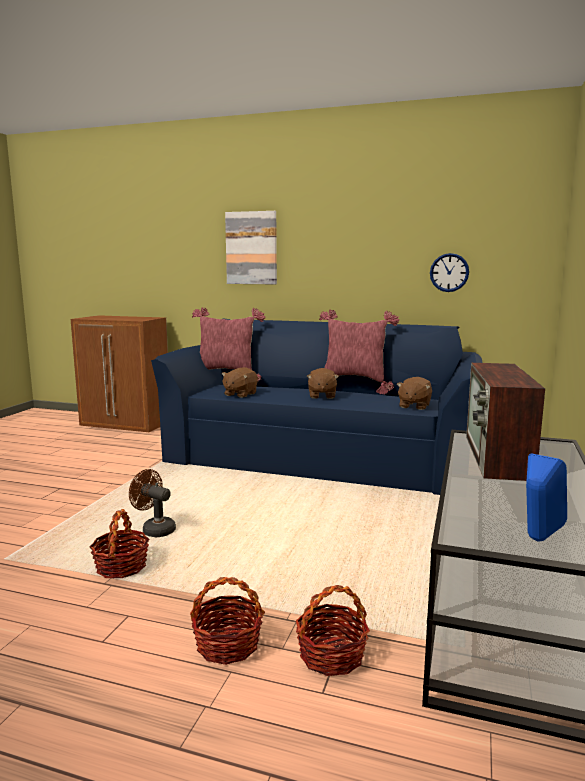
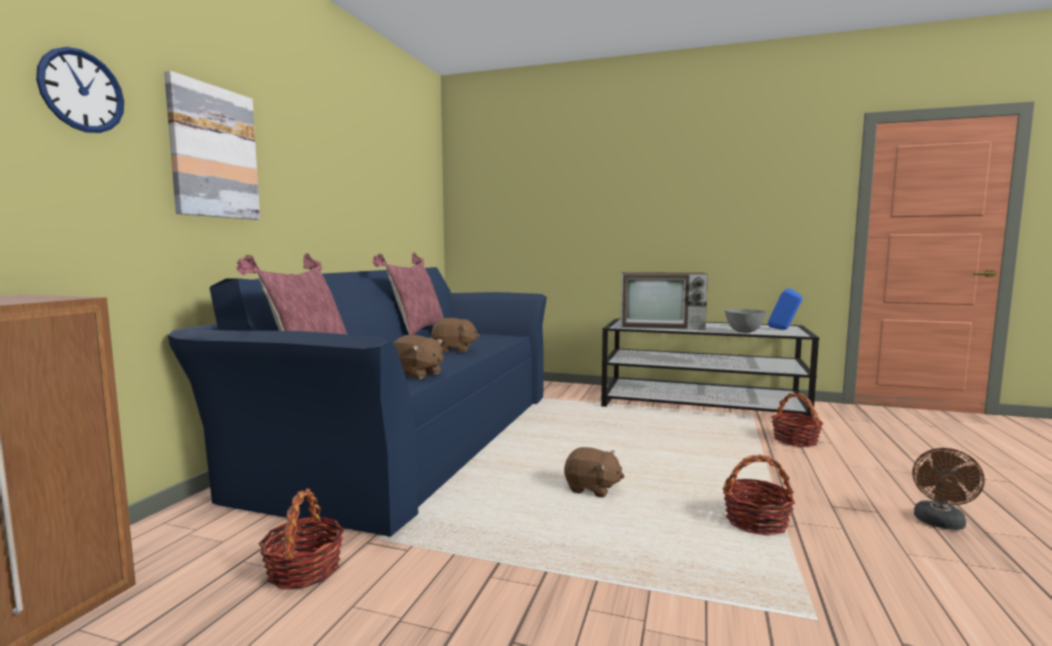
camera: 90 degrees left, 5 degrees down
brown fan [129,469,176,537] -> brown fan moved to [912,448,985,530]
basket [190,577,265,665] -> basket moved to [258,489,344,589]
brown plush toy [397,377,432,410] -> brown plush toy moved to [564,447,625,497]
wall clock [430,253,469,292] -> wall clock moved to [36,47,124,133]
none -> grey bowl [725,309,766,333]

